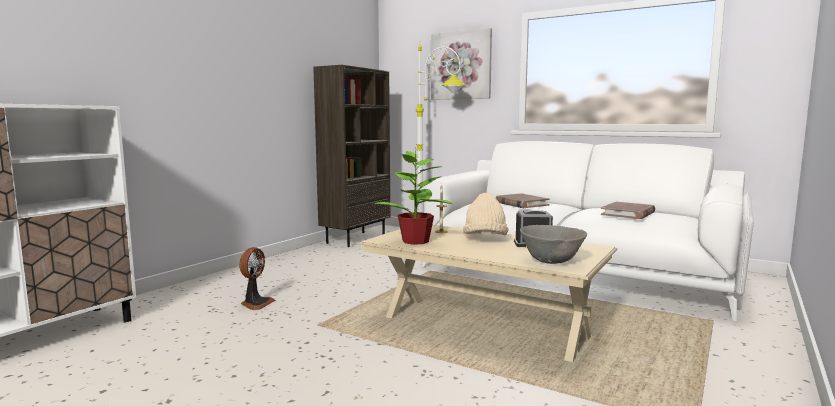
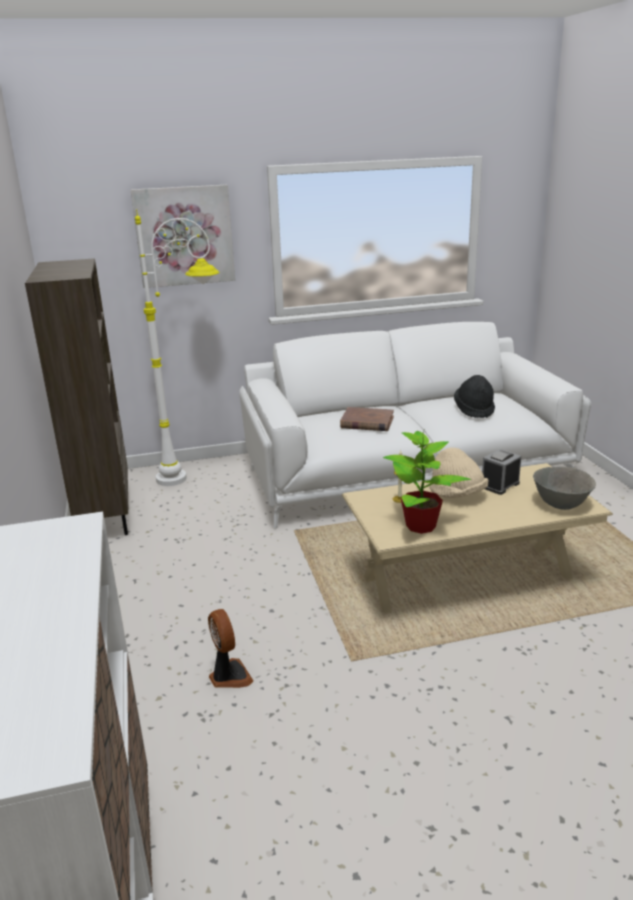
camera: 45 degrees left, 15 degrees up
brown book [601,202,655,219] -> black hat [454,375,495,418]

